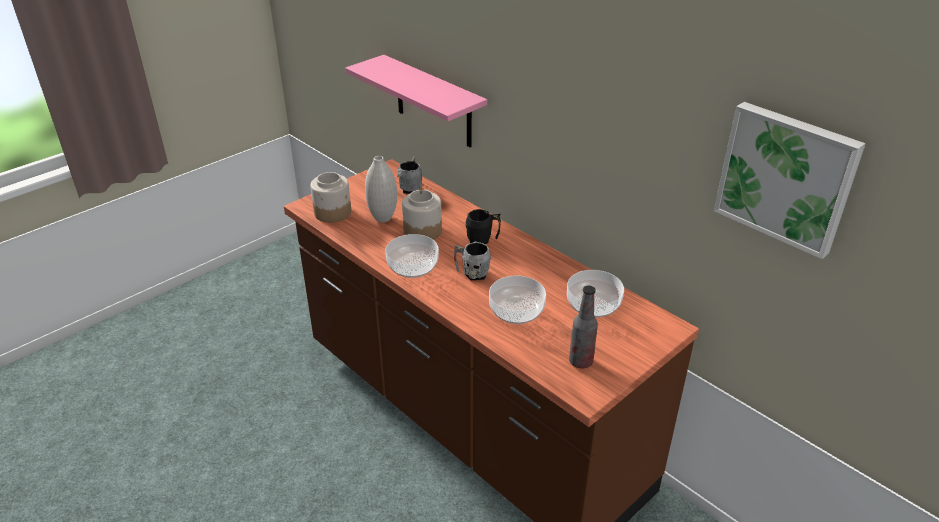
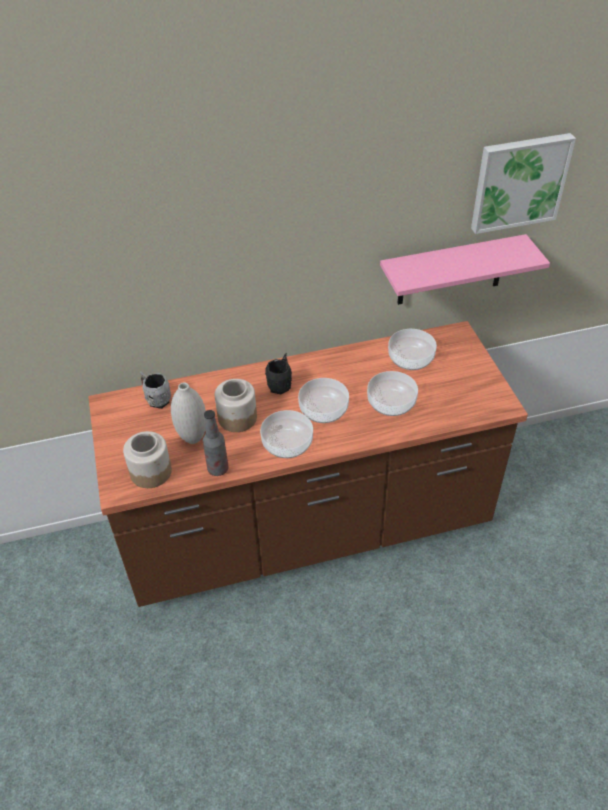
camera: 60 degrees left, 10 degrees up
pink shelf [345,55,488,147] -> pink shelf moved to [380,234,550,305]
grey mug [454,242,491,280] -> bowl [298,378,349,423]
bottle [569,285,598,369] -> bottle moved to [203,410,228,476]

